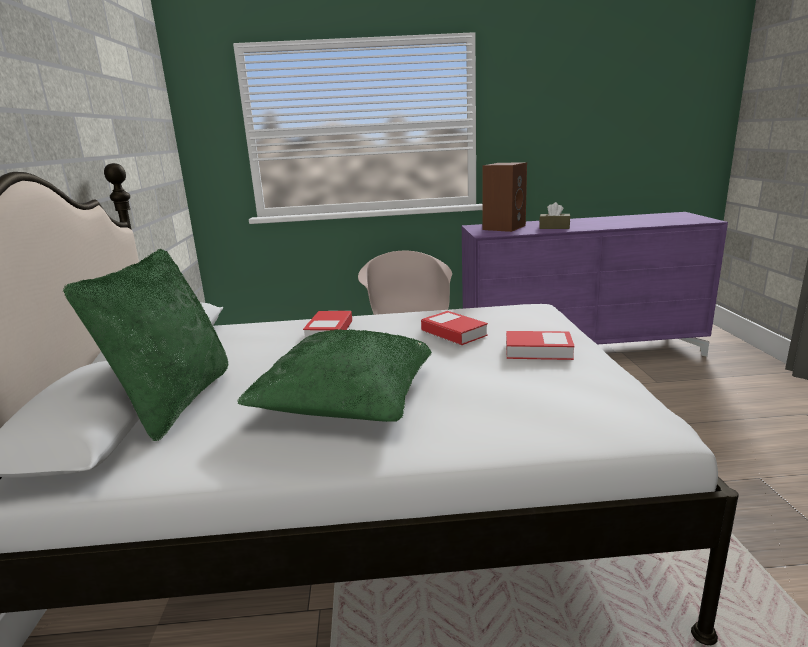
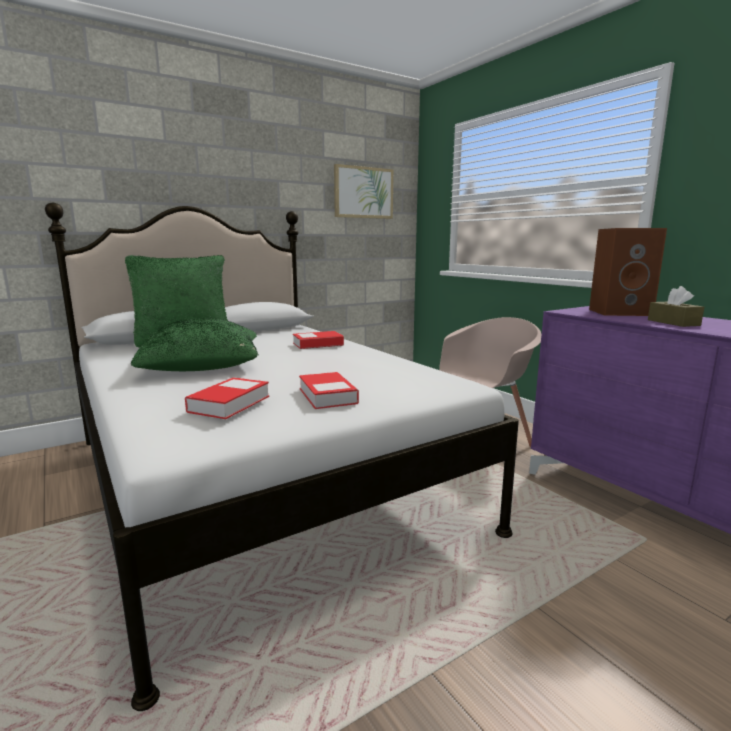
camera: 60 degrees right, 5 degrees down
book [421,311,488,345] -> book moved to [185,377,269,419]
none -> picture [334,164,393,219]

